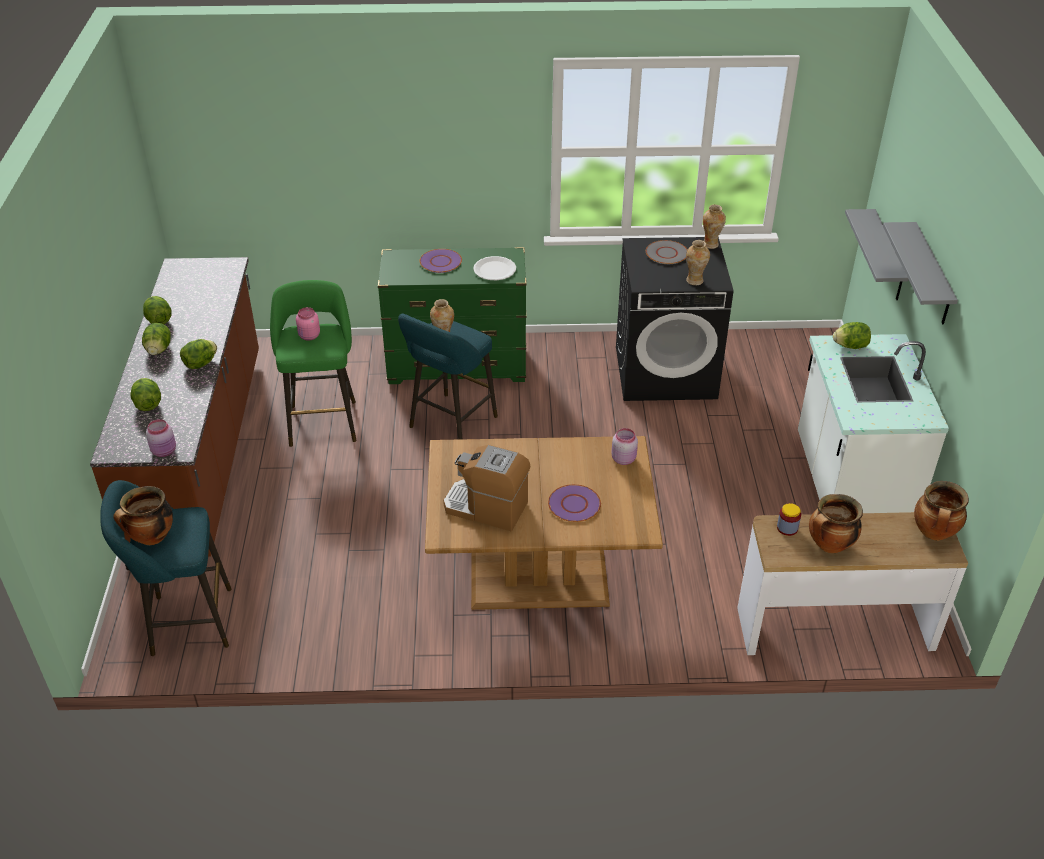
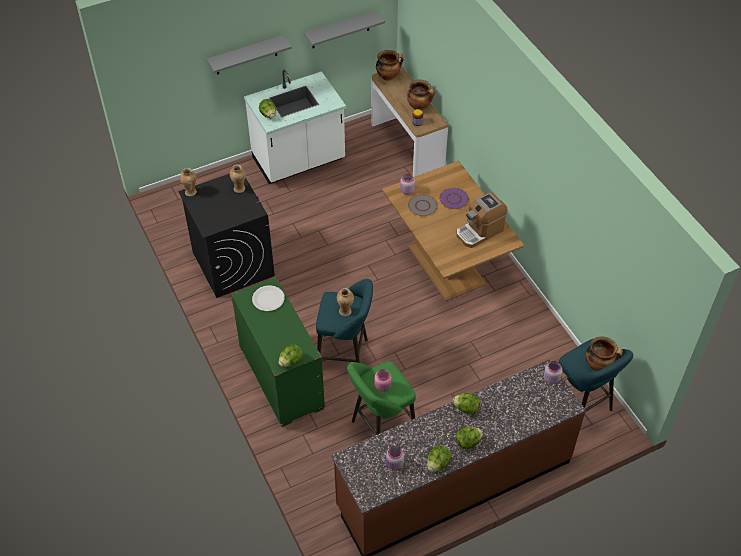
camera: 115 degrees left, 10 degrees up
lettuce [131,378,161,411] -> lettuce moved to [279,344,303,367]
purple plate [420,249,462,273] -> none
coffee machine [443,445,530,531] -> coffee machine turned 60 degrees clockwise [456,192,508,248]
grey plate [646,240,688,264] -> grey plate moved to [408,194,438,216]
grey shelf [845,209,909,300] -> grey shelf moved to [304,10,385,48]
none -> pink jar [386,446,404,470]

